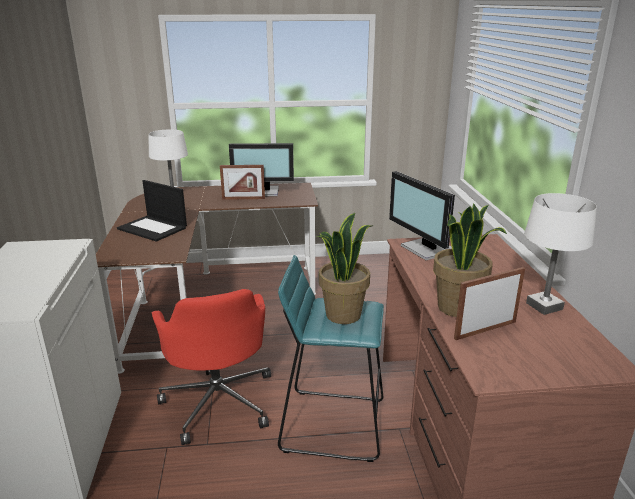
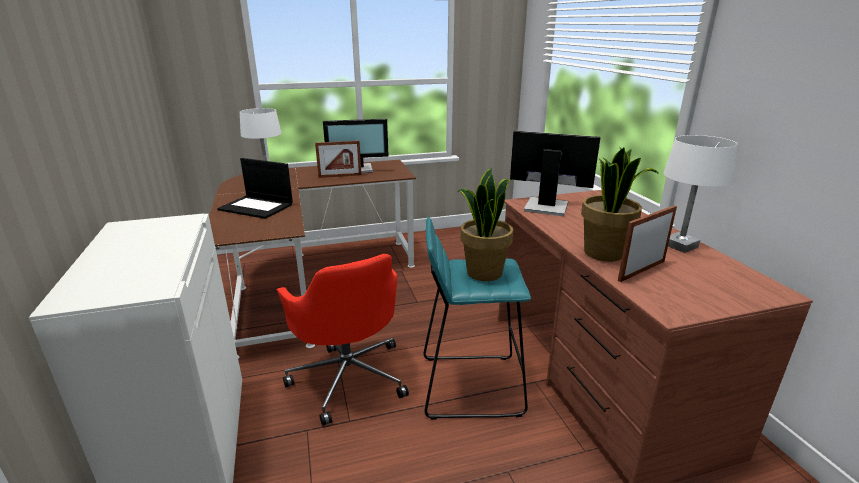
camera: 10 degrees left, 0 degrees up
monitor [389,171,455,260] -> monitor turned 150 degrees clockwise [510,131,601,216]

